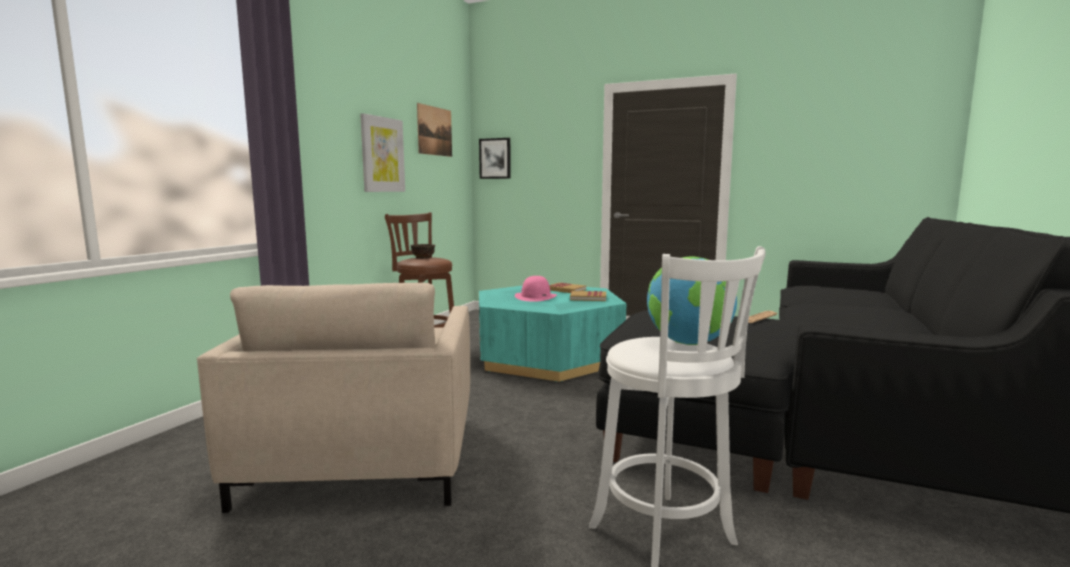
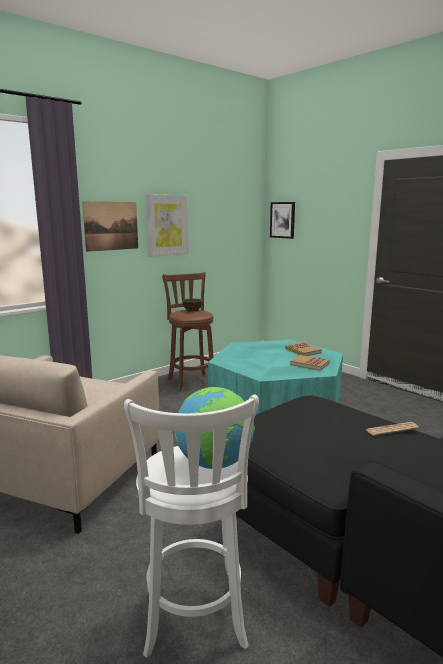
camera: 25 degrees right, 5 degrees up
picture [417,103,452,157] -> picture moved to [82,202,138,252]
pink hat [515,276,557,302] -> none

